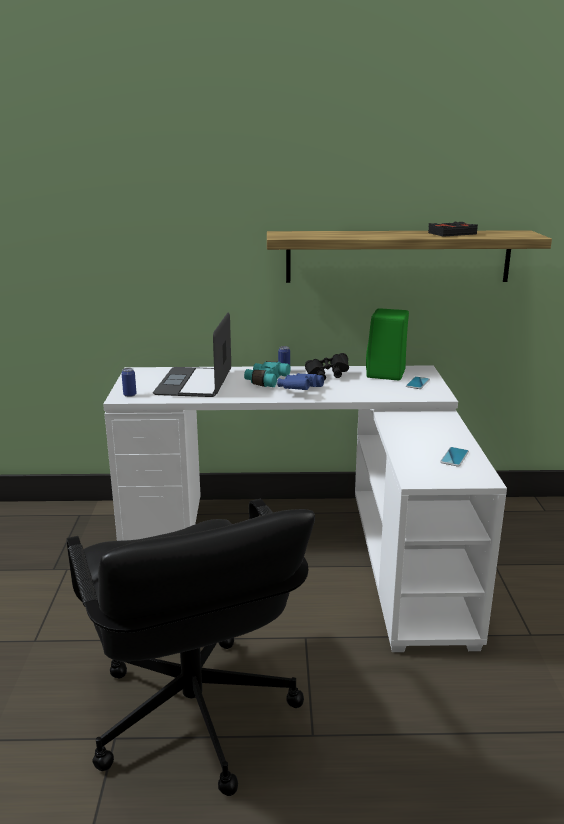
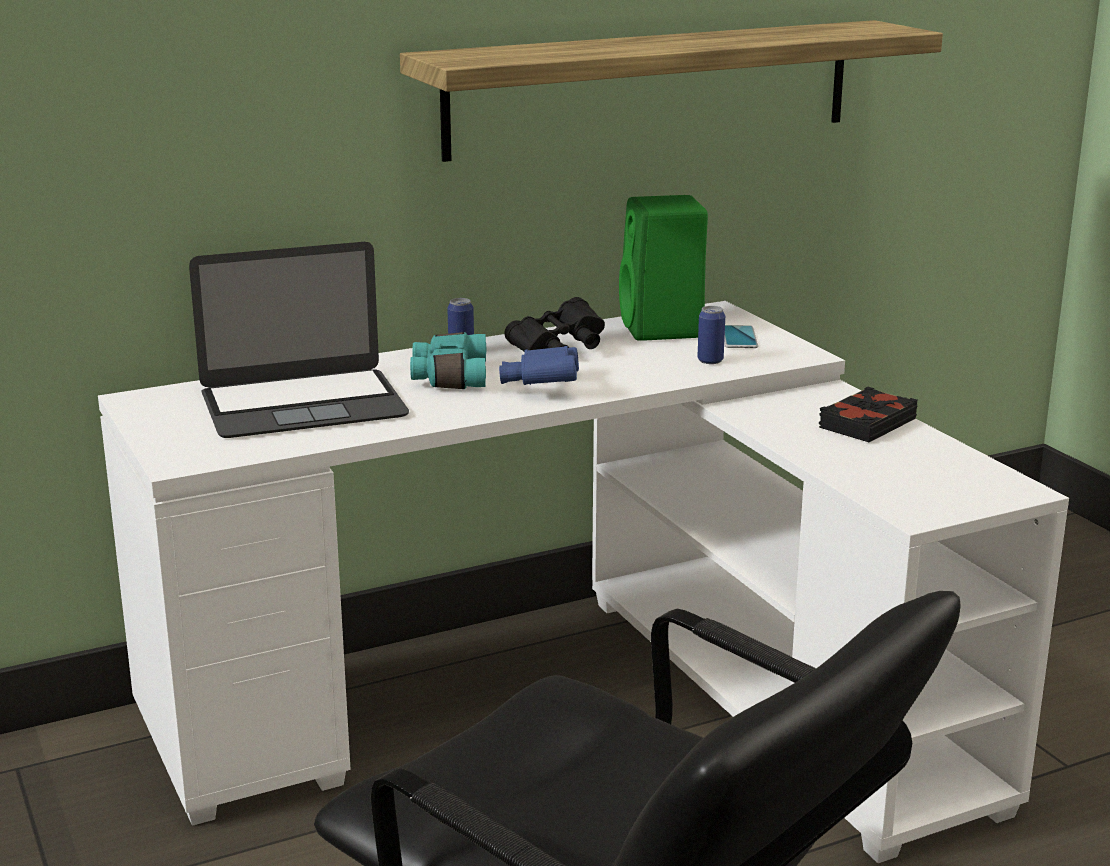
camera: 25 degrees left, 0 degrees up
can [121,368,136,397] -> can moved to [698,306,725,364]
laptop [153,313,231,397] -> laptop turned 90 degrees counterclockwise [189,242,409,438]
black book [428,222,478,237] -> black book moved to [819,387,917,442]
phone [440,447,469,467] -> none

